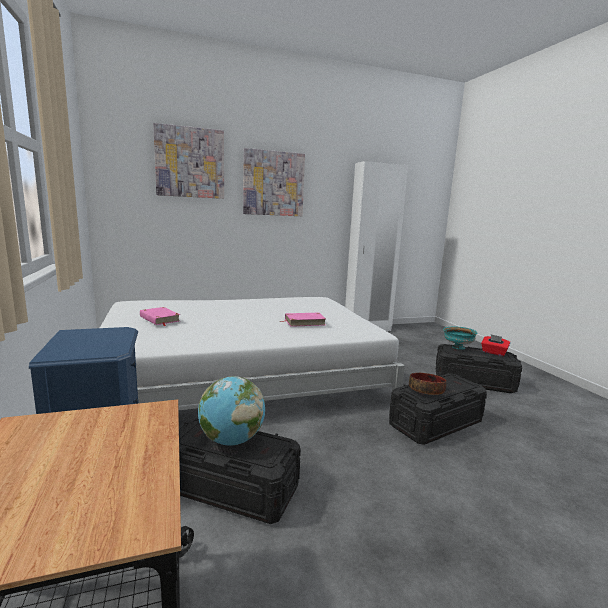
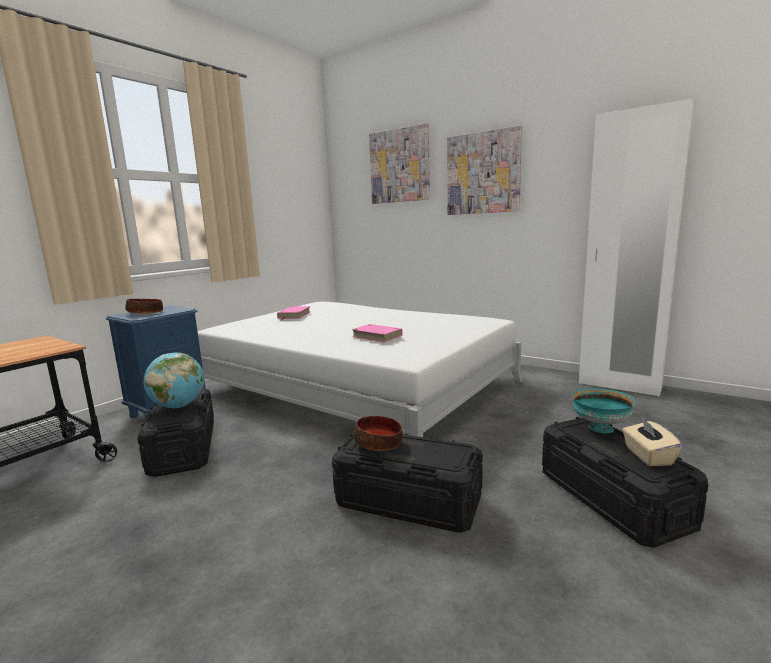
camera: 55 degrees right, 0 degrees up
red tissue box [481,334,510,356] -> beige tissue box [622,417,682,466]
none -> bowl [126,299,163,314]

